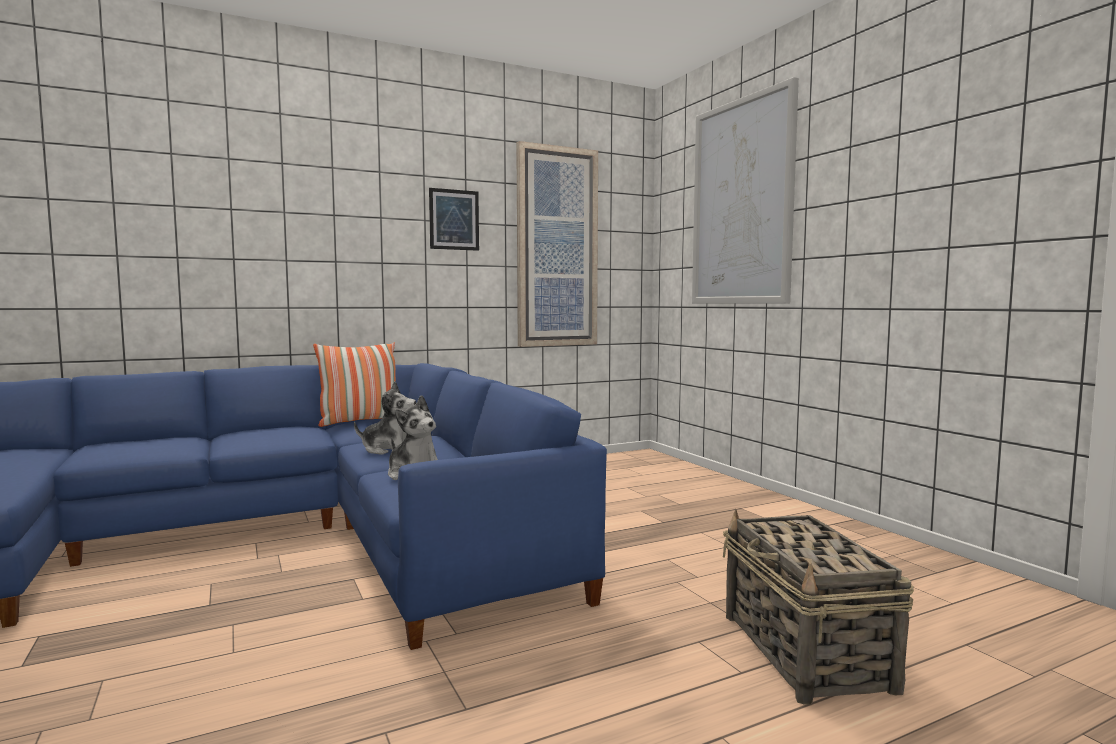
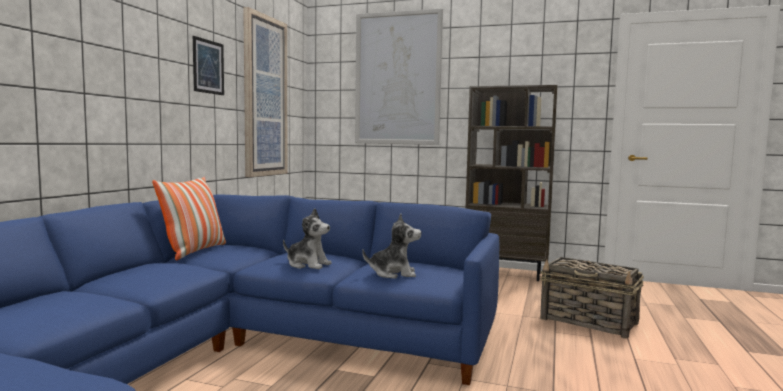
camera: 45 degrees left, 0 degrees up
plush toy [354,381,416,455] -> plush toy turned 60 degrees clockwise [283,208,332,269]
none -> brown bookcase [466,85,558,281]

